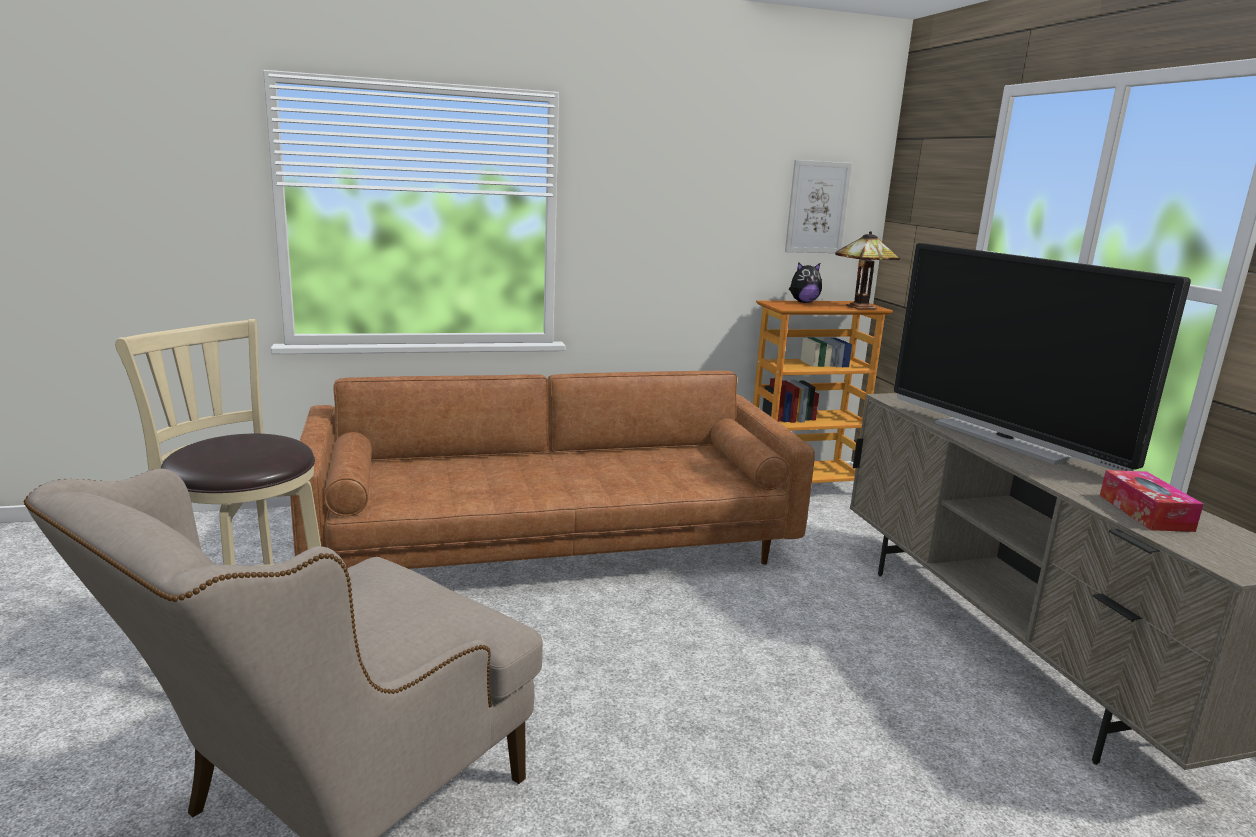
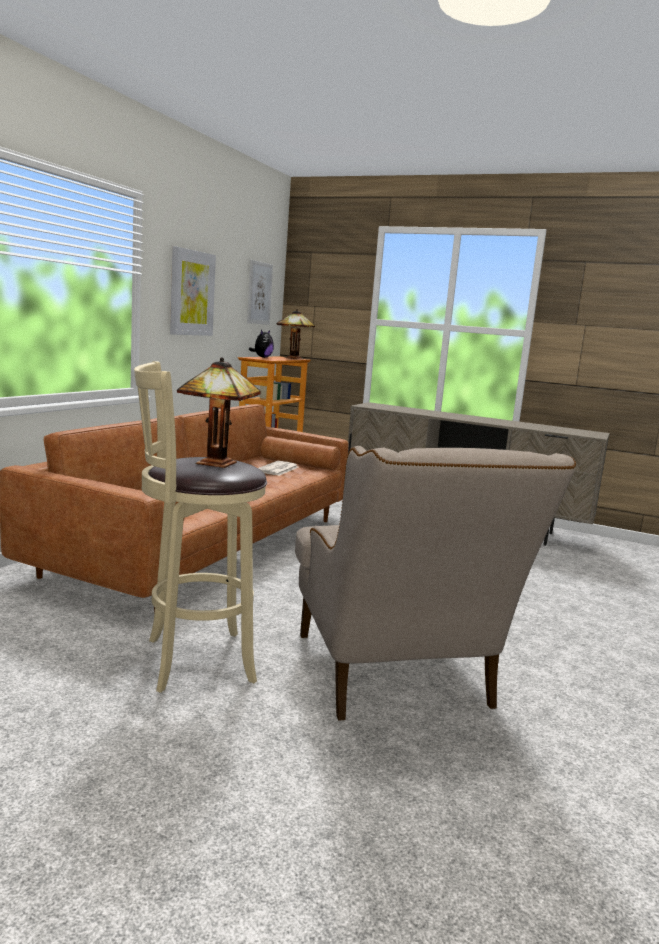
camera: 50 degrees left, 5 degrees down
television [894,243,1191,471] -> none
tissue box [1100,470,1204,532] -> none
none -> picture [170,246,216,336]
none -> table lamp [177,357,261,468]
none -> newspaper [259,461,298,476]

